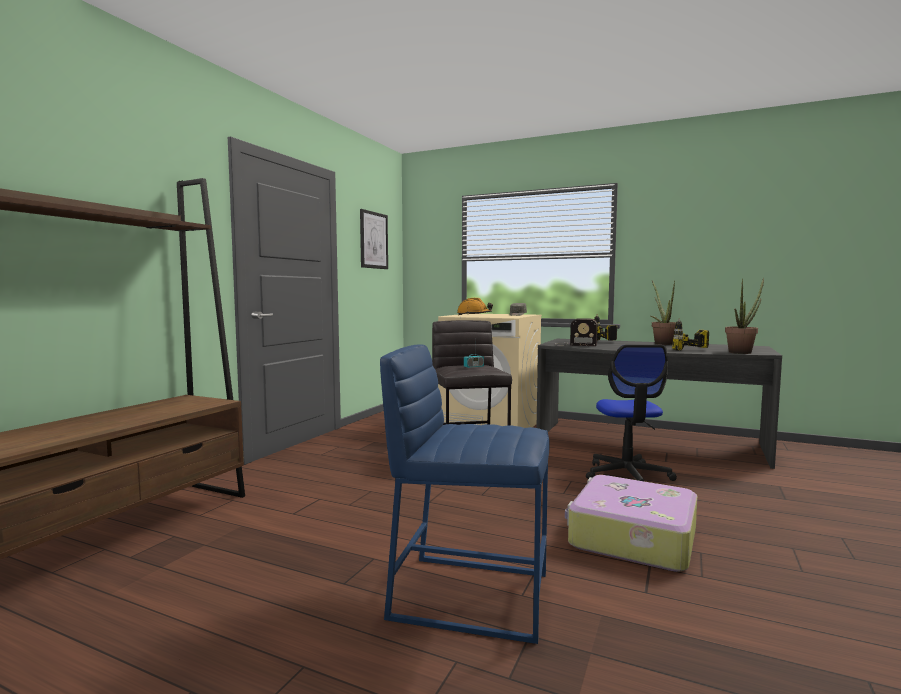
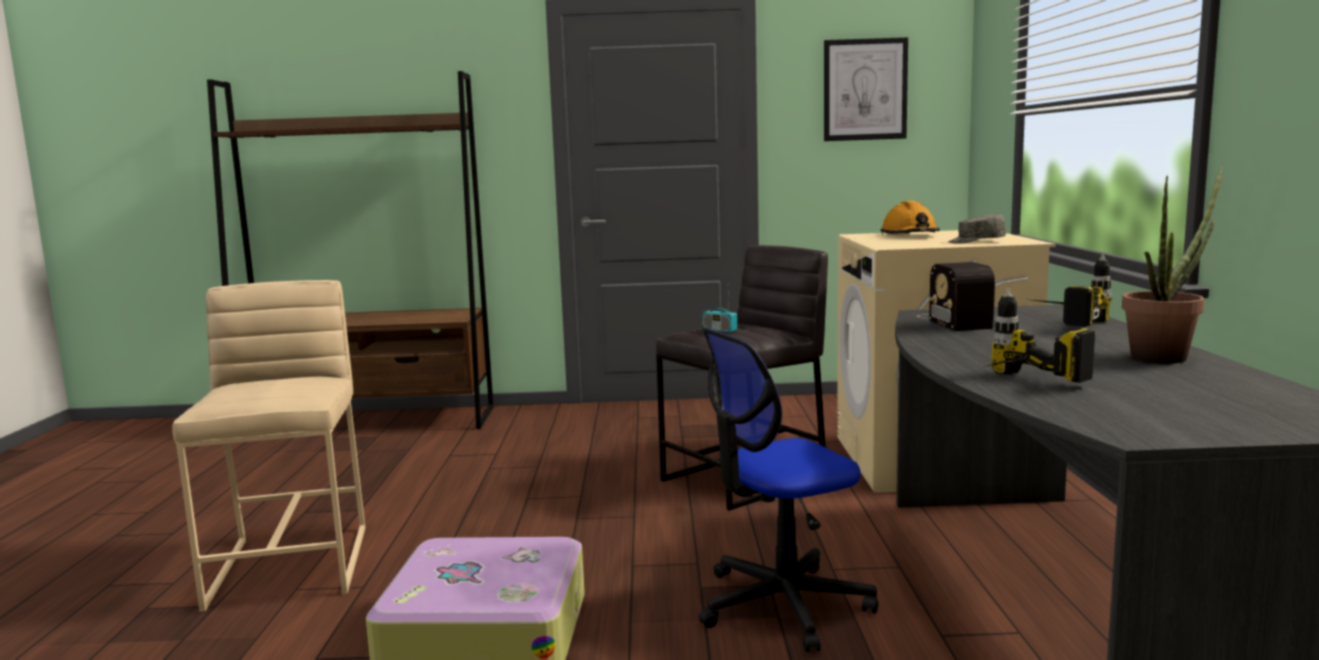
camera: 65 degrees right, 5 degrees up
blue stool [380,344,550,644] -> beige stool [172,280,365,612]
potted plant [725,278,764,354] -> none

